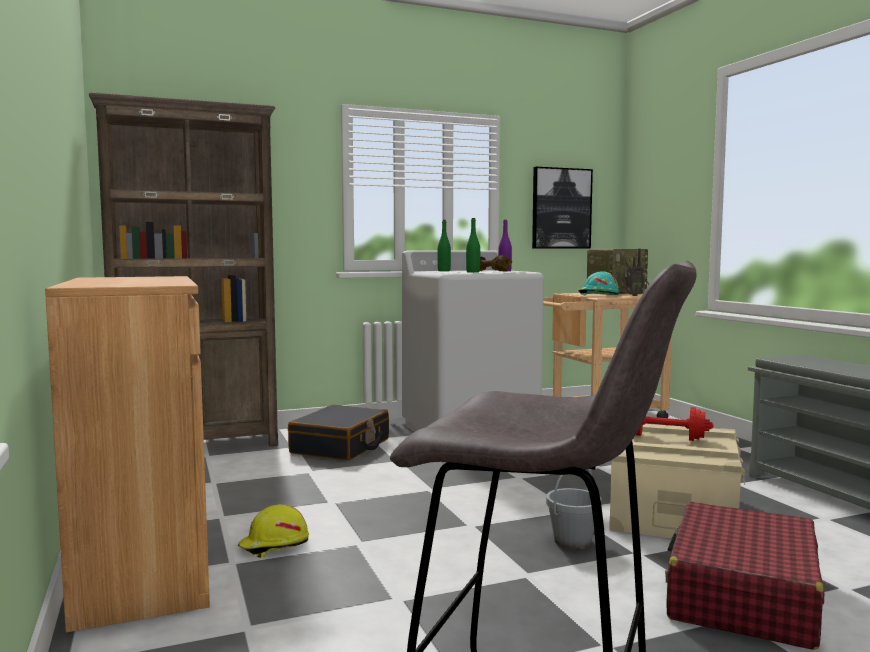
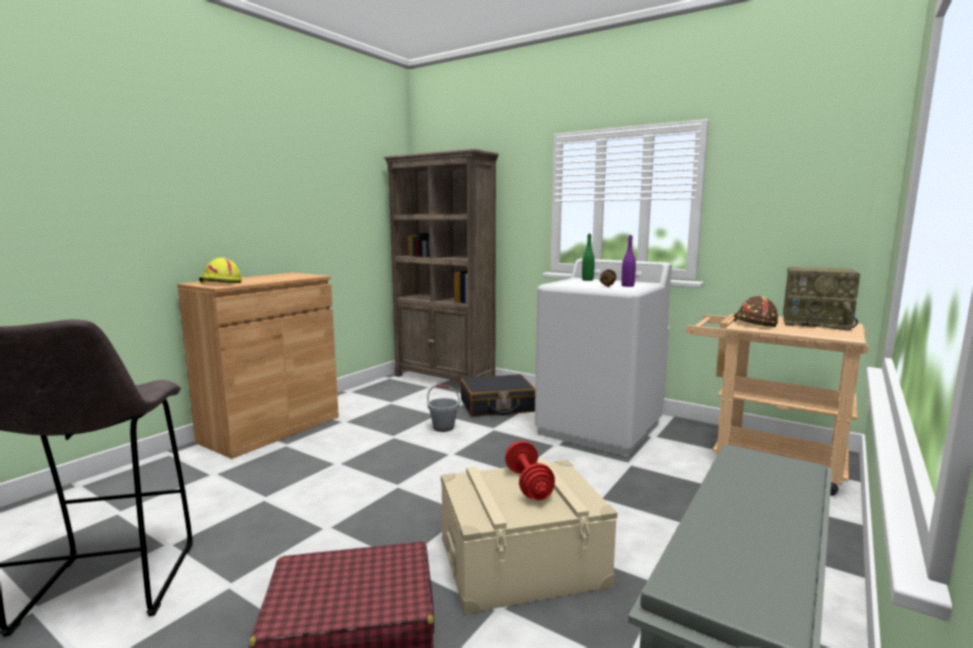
camera: 55 degrees right, 5 degrees up
yellow hard hat [238,504,309,558] -> yellow hard hat moved to [199,258,242,284]
green bottle [466,218,480,273] -> none
picture [532,167,593,249] -> none
grey bucket [546,469,602,549] -> grey bucket moved to [427,385,460,432]
turquoise hard hat [578,271,619,296] -> brown hard hat [733,296,778,327]
radio [624,249,645,296] -> none

